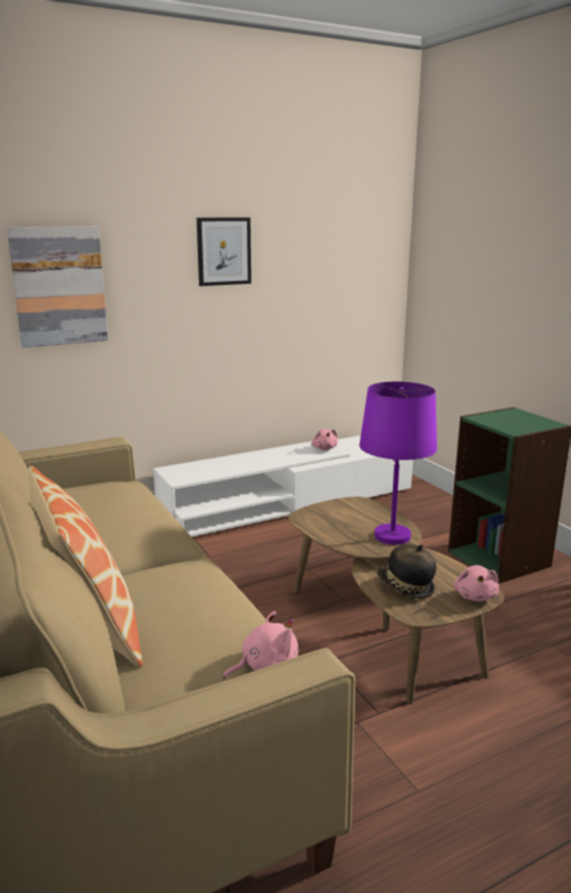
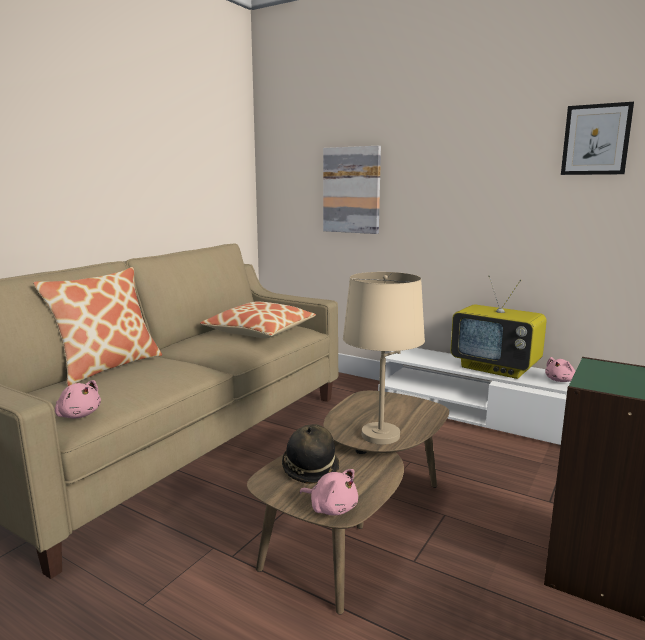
camera: 60 degrees right, 5 degrees down
picture [197,217,251,286] -> picture moved to [561,102,634,175]
purple table lamp [359,382,437,545] -> beige table lamp [343,272,425,445]
pink plush toy [454,565,499,602] -> pink plush toy turned 120 degrees counterclockwise [300,469,358,515]
none -> pillow [200,302,316,338]
none -> television [451,275,547,379]

